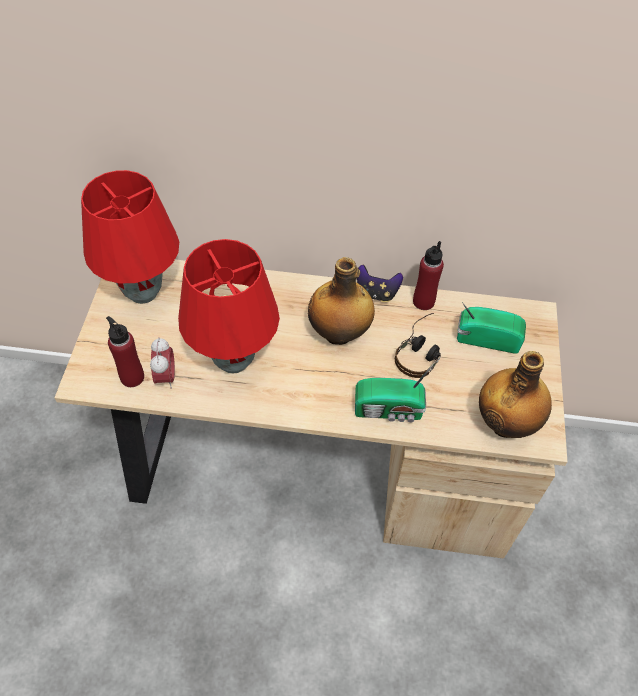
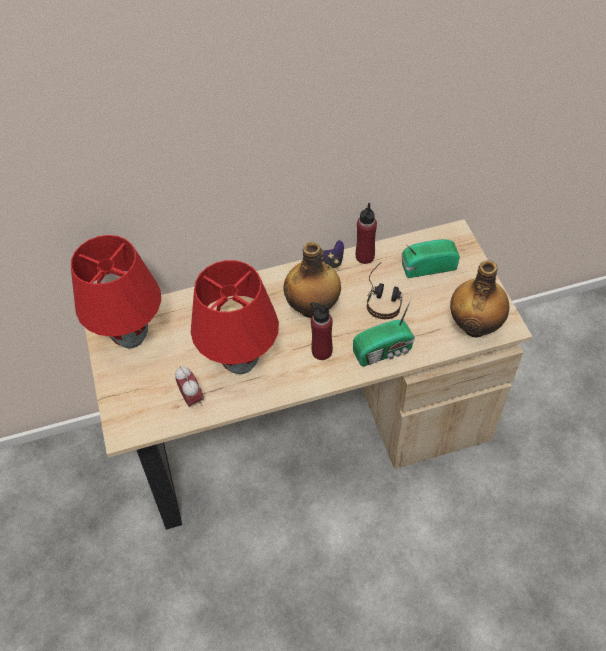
camera: 20 degrees left, 0 degrees up
red bottle [106,316,144,387] -> red bottle moved to [310,302,333,360]

